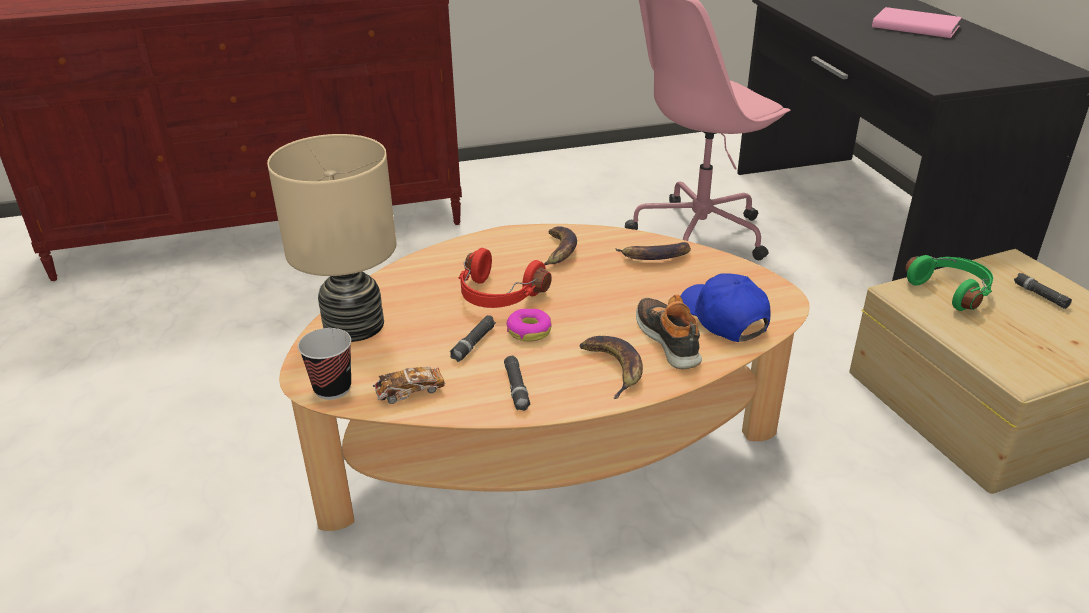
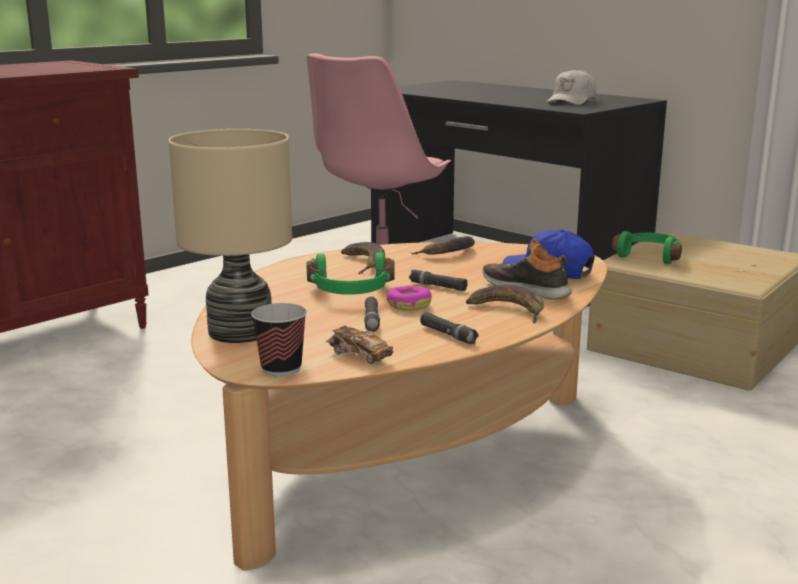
camera: 30 degrees left, 15 degrees down
toy car [373,367,445,404] -> toy car turned 90 degrees clockwise [326,326,393,364]
red headphones [459,248,552,308] -> green headphones [306,252,394,295]
pink book [872,7,962,38] -> none
black flashlight [1014,273,1072,309] -> black flashlight moved to [409,270,468,291]
none -> white cap [546,69,596,105]

